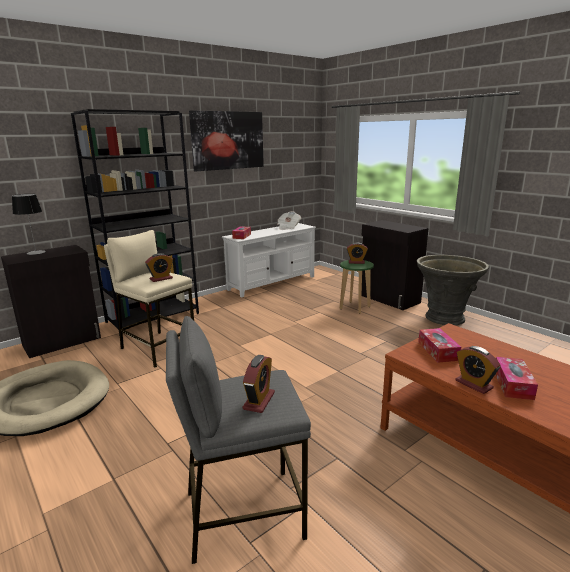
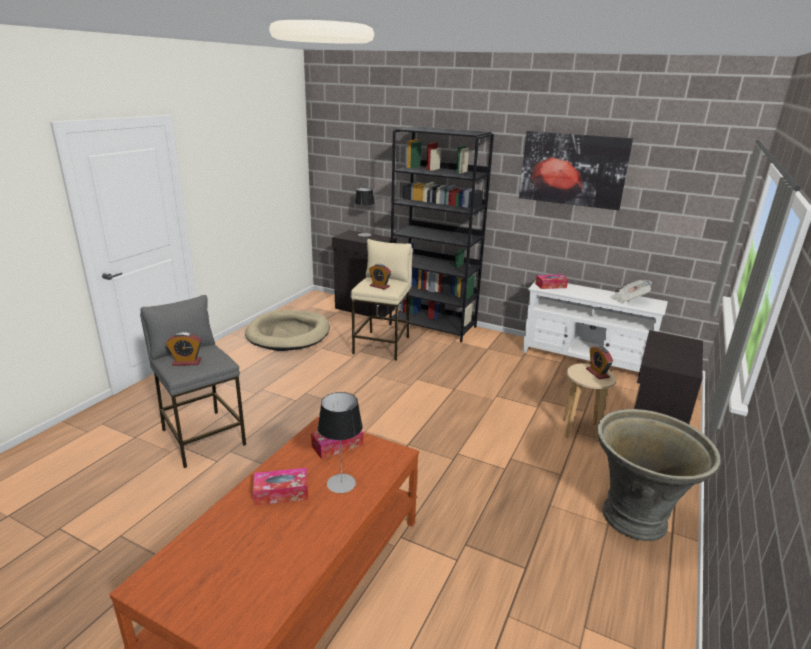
camera: 65 degrees right, 5 degrees up
green stool [340,260,374,314] -> beige stool [563,363,616,442]
alarm clock [455,346,501,394] -> none
none -> table lamp [318,392,363,493]

